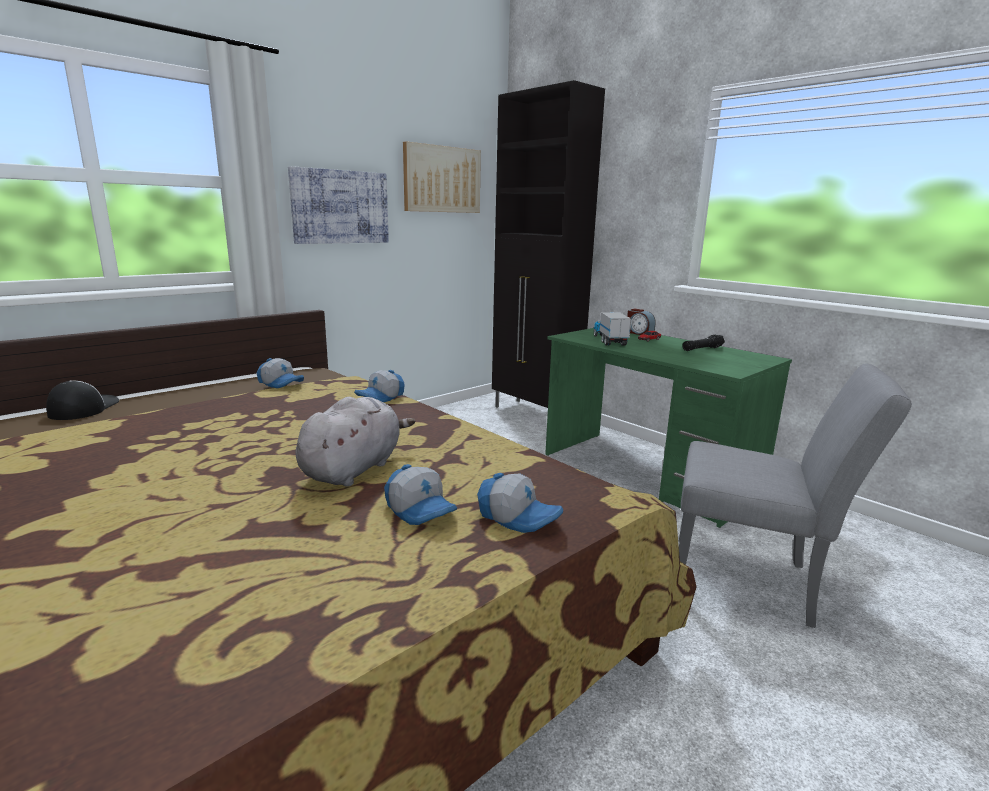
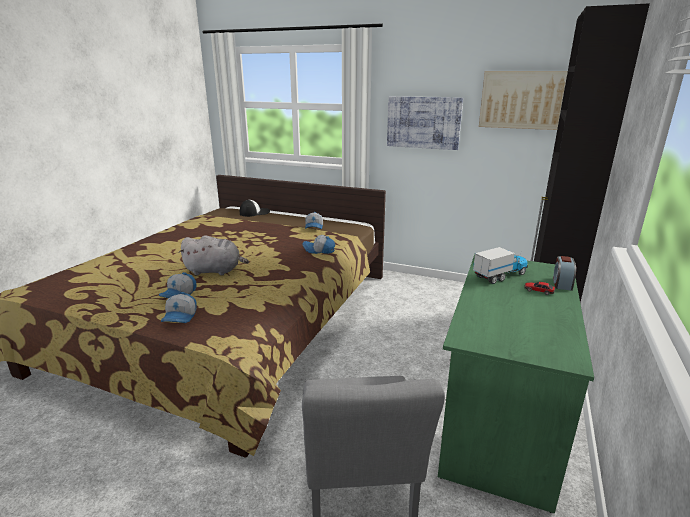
camera: 65 degrees right, 5 degrees up
black flashlight [682,335,725,351] -> none

